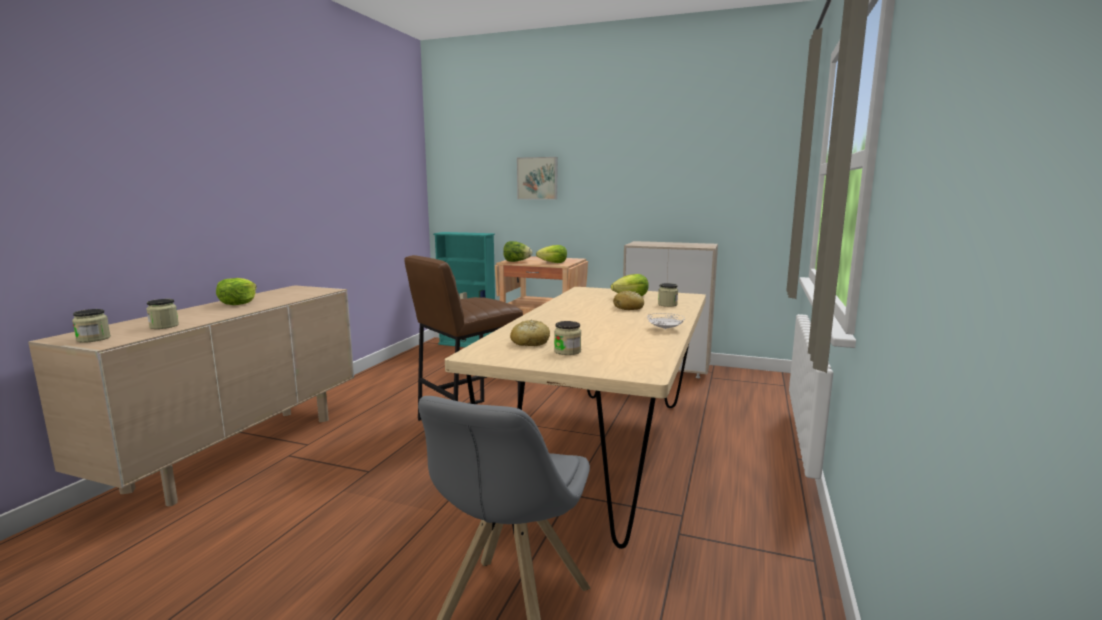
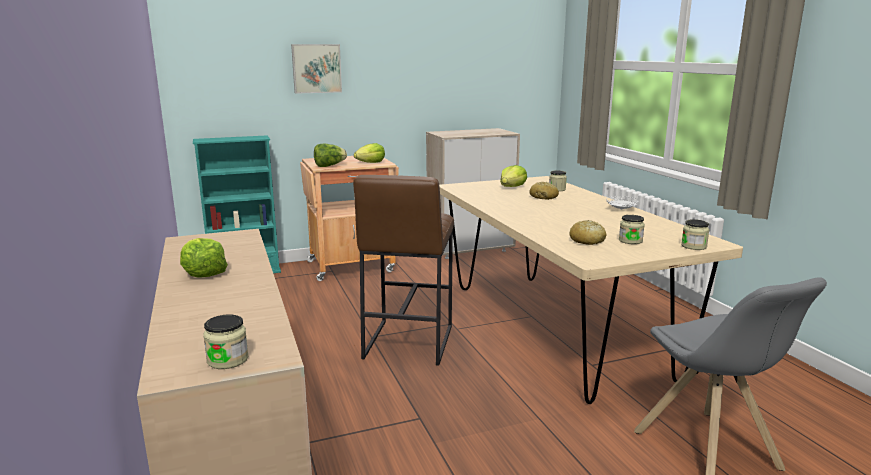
camera: 40 degrees left, 5 degrees up
jar [146,299,179,329] -> jar moved to [681,219,709,250]

